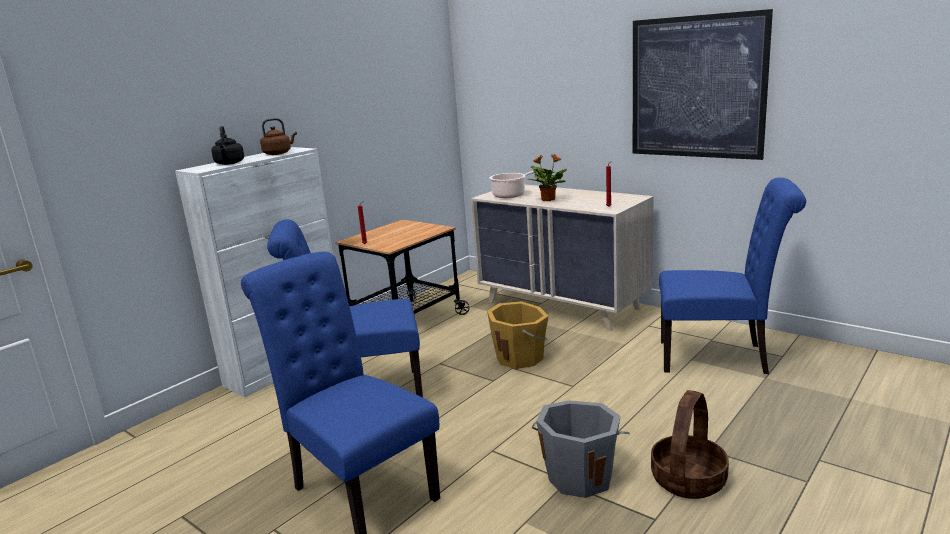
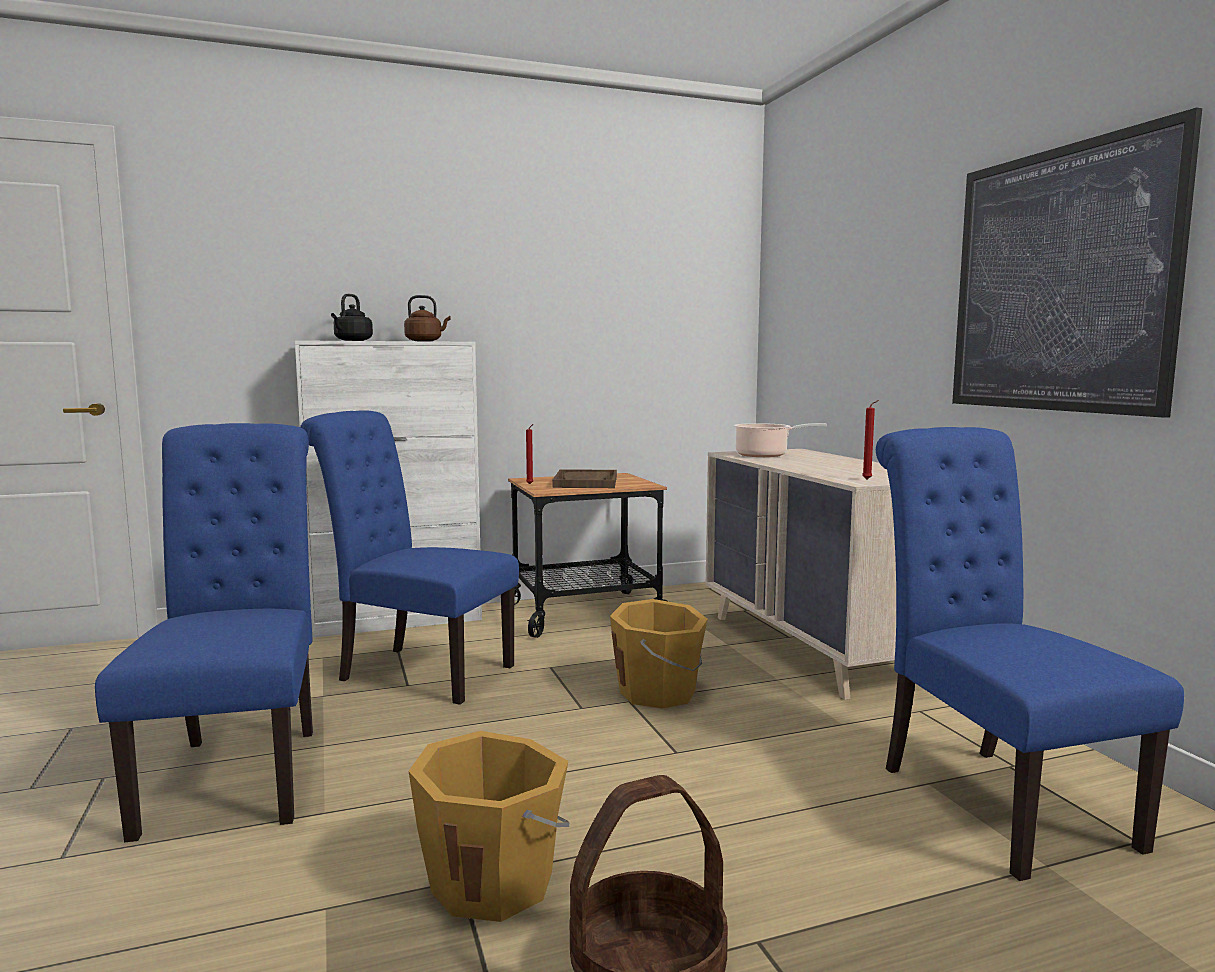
camera: 30 degrees right, 10 degrees down
potted plant [529,154,567,201] -> none
grey bucket [532,400,630,498] -> orange bucket [409,731,569,922]
blue chair [659,178,806,374] -> blue chair turned 150 degrees counterclockwise [876,427,1184,881]
none -> brown tray [552,470,617,488]

